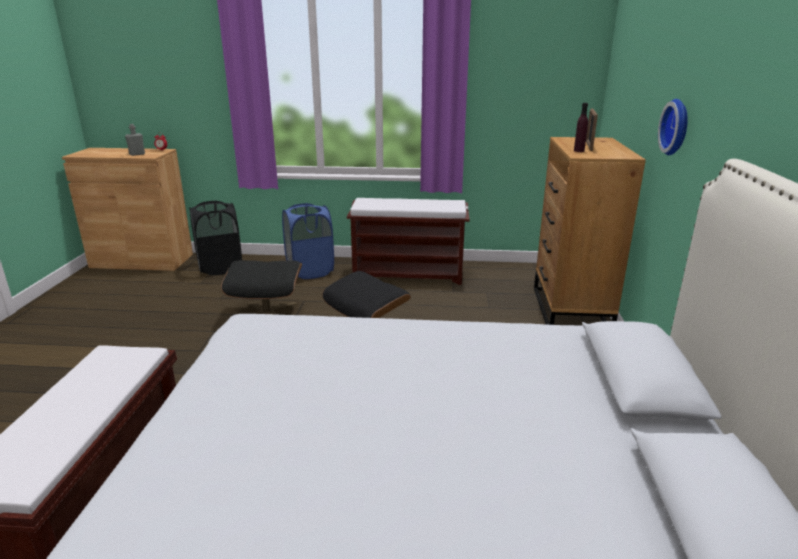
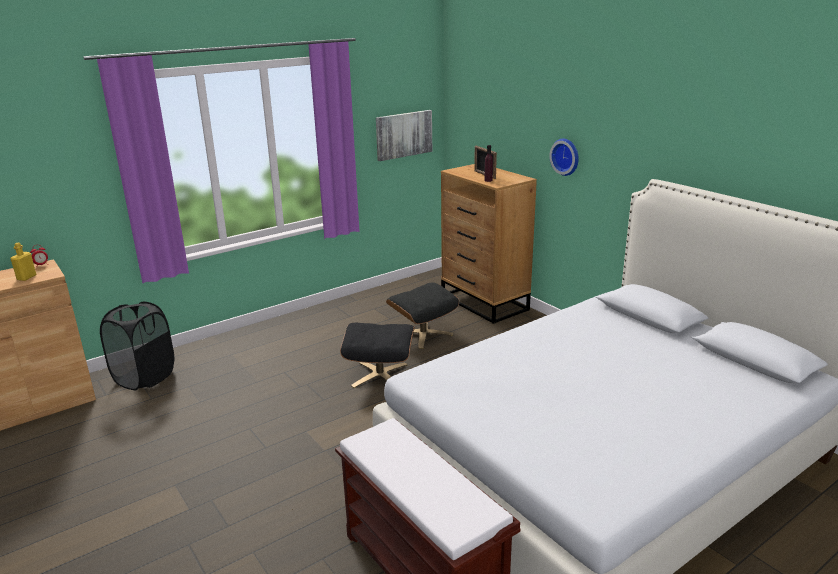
camera: 40 degrees left, 0 degrees up
grey bottle [125,124,145,156] -> yellow bottle [10,243,36,281]
black ottoman [221,260,302,315] -> black ottoman moved to [386,283,459,349]
blue laundry basket [282,203,334,279] -> none
brown bench [347,198,470,285] -> none
none -> picture [376,110,432,161]

